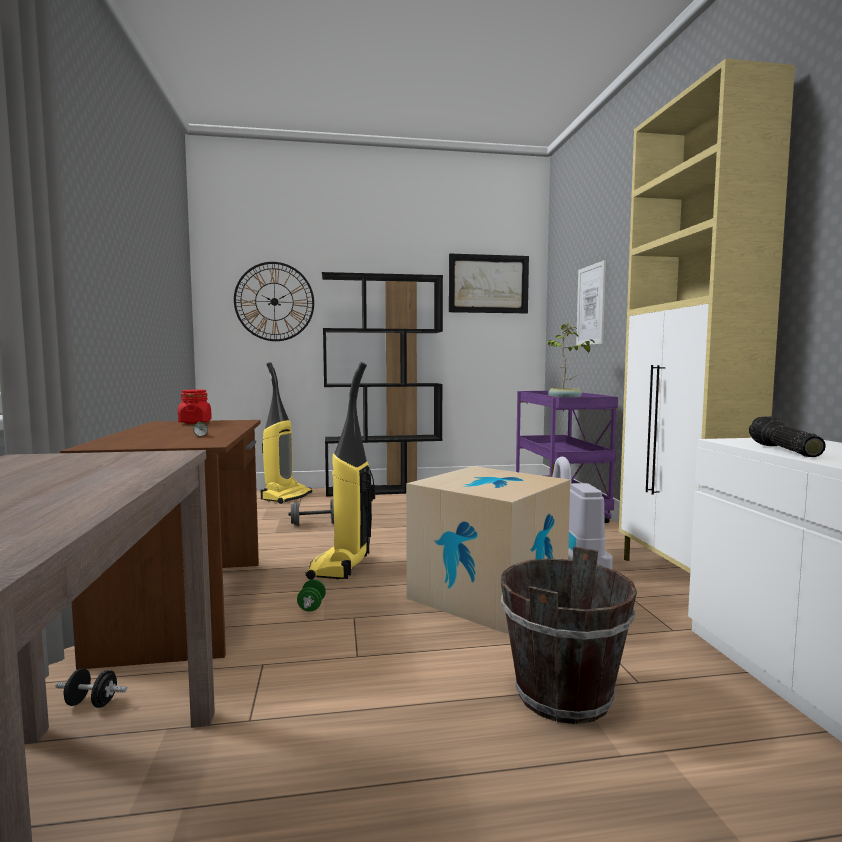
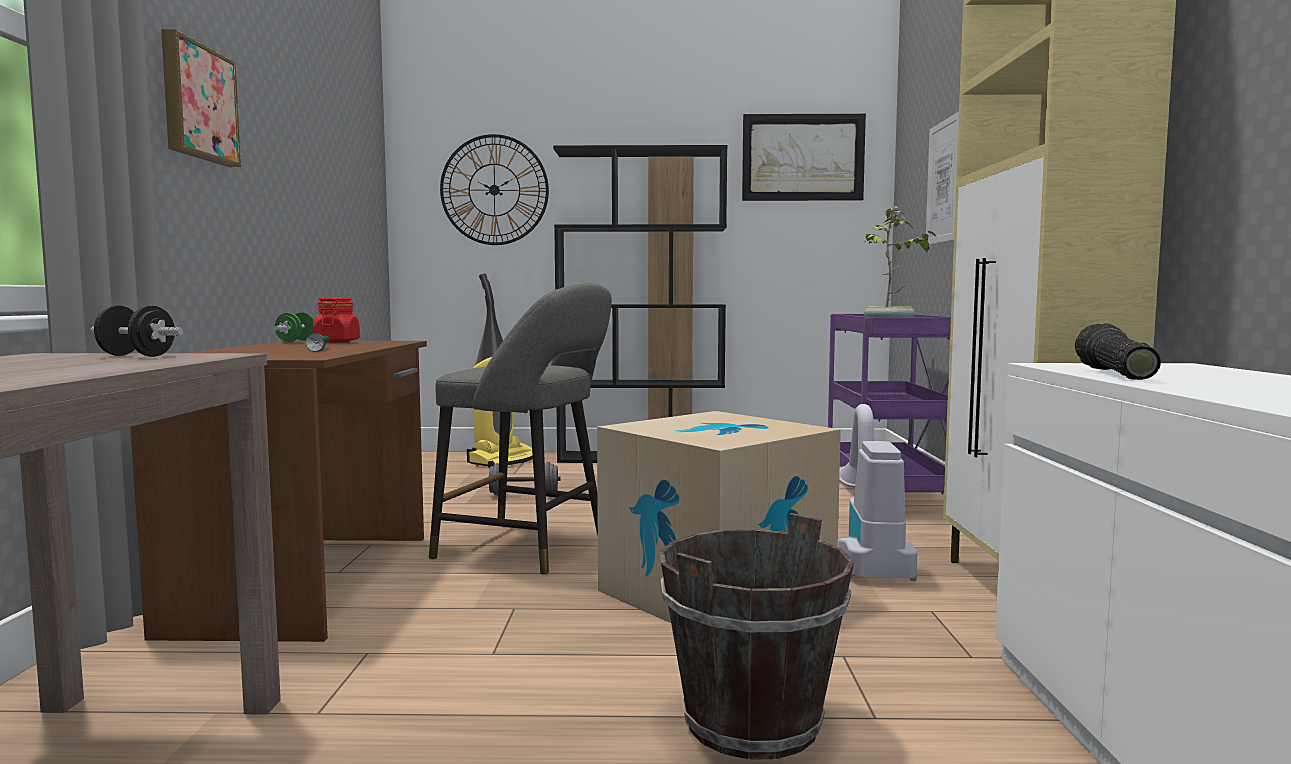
camera: 10 degrees right, 0 degrees up
black dumbbell [56,668,127,708] -> black dumbbell moved to [90,305,183,357]
green dumbbell [297,579,326,612] -> green dumbbell moved to [274,312,314,342]
vacuum cleaner [306,362,375,580] -> grey stool [429,283,612,575]
none -> picture [161,30,241,167]

